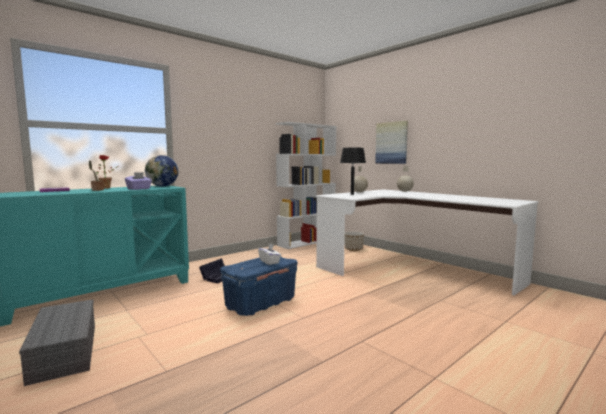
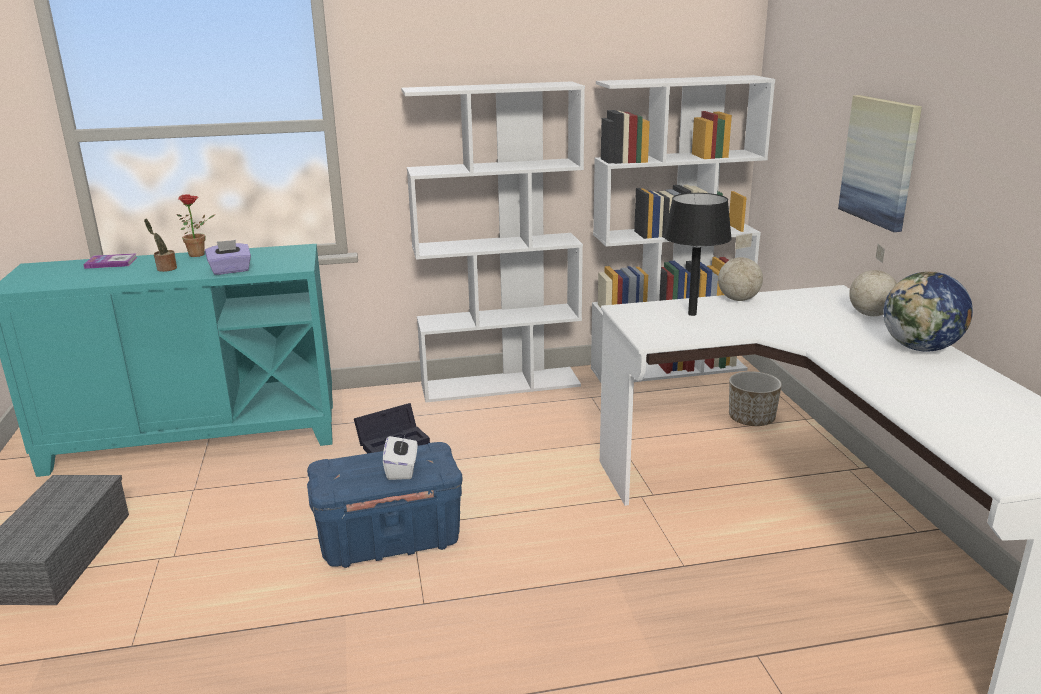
camera: 30 degrees right, 15 degrees up
globe [145,155,179,186] -> globe moved to [883,271,973,352]
none -> white bookcase [401,81,585,403]

